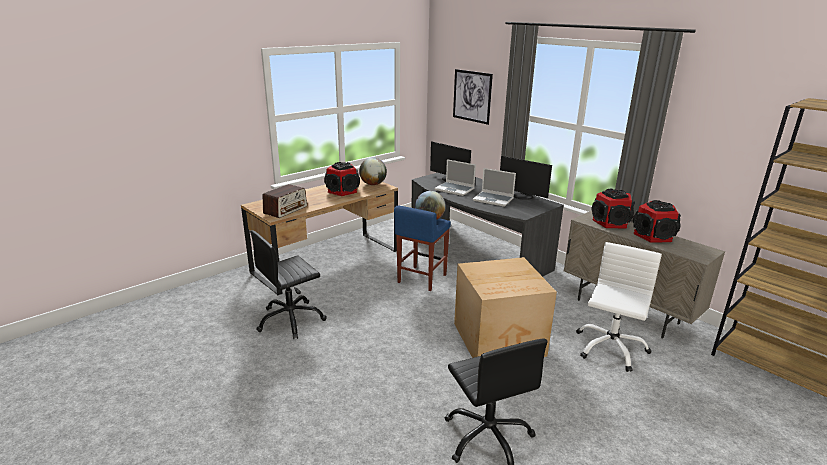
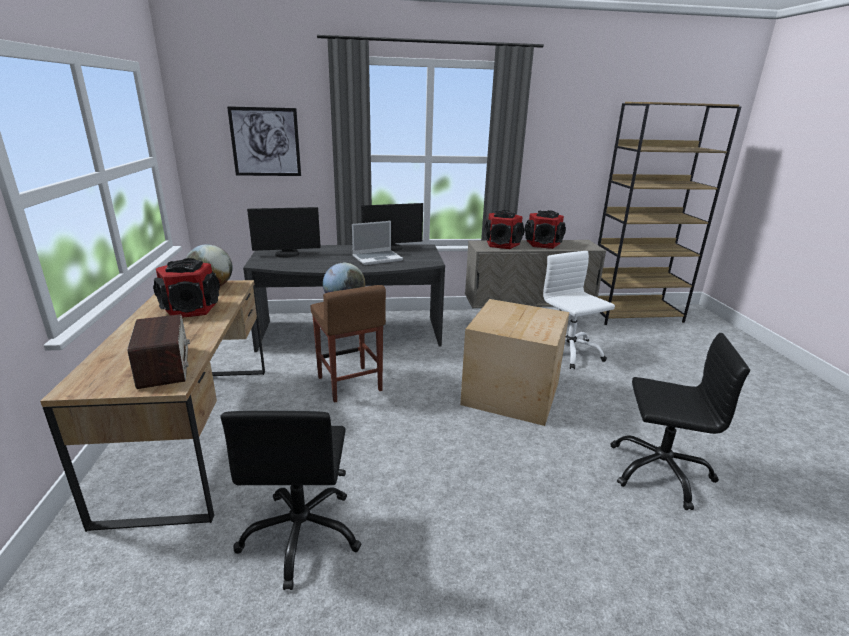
camera: 55 degrees left, 0 degrees up
blue stool [394,206,451,291] -> brown stool [310,285,386,403]
laptop [435,159,476,196] -> none

